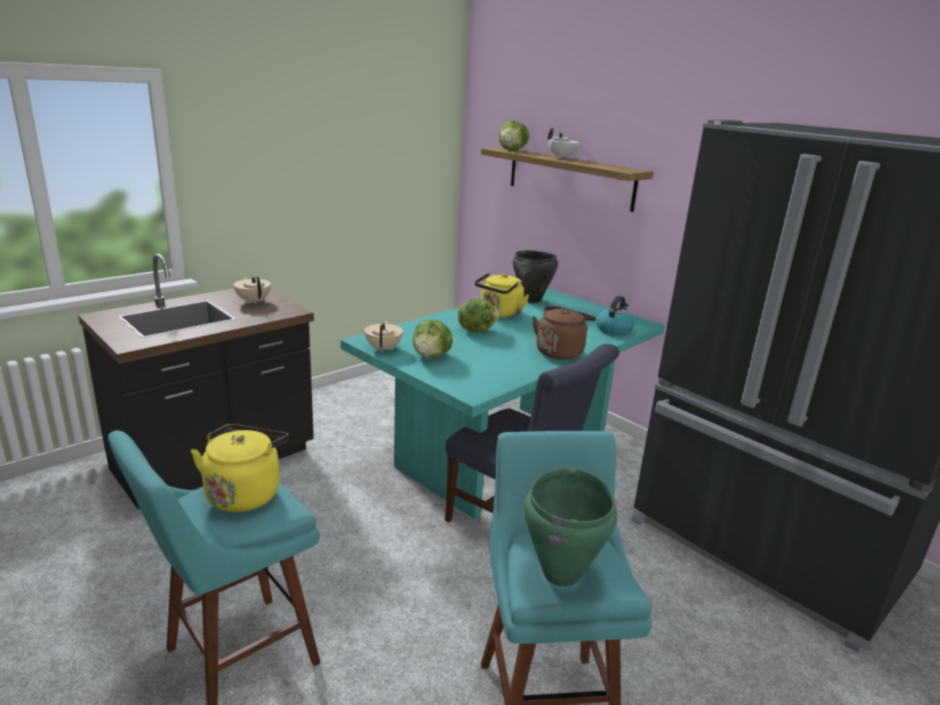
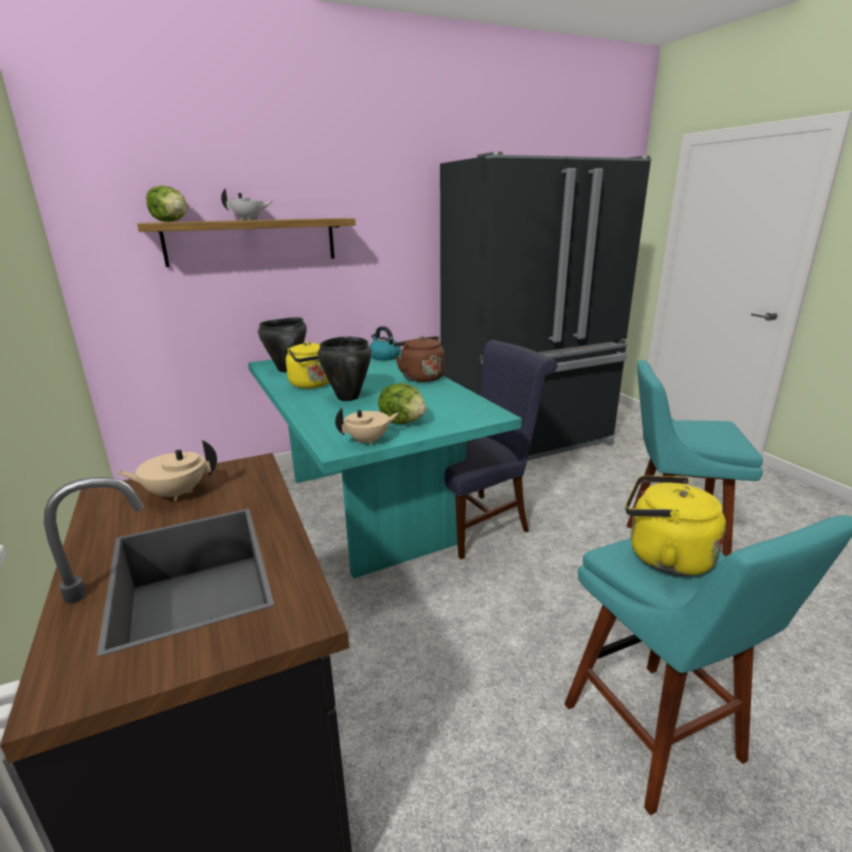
camera: 70 degrees left, 0 degrees up
beige teapot [364,320,403,353] -> beige teapot turned 135 degrees clockwise [335,408,399,446]
lettuce [458,298,500,333] -> black cooking pot [317,336,372,401]
green cooking pot [524,468,617,587] -> none

